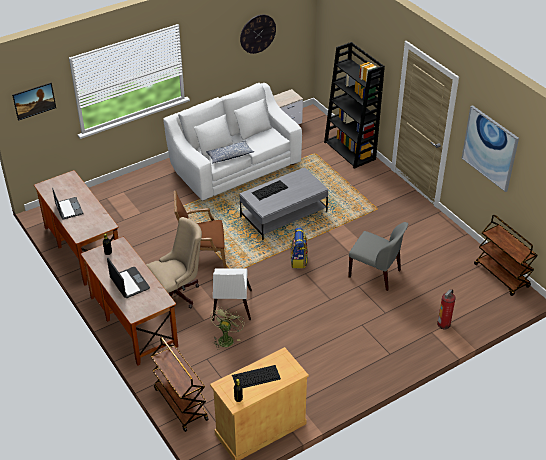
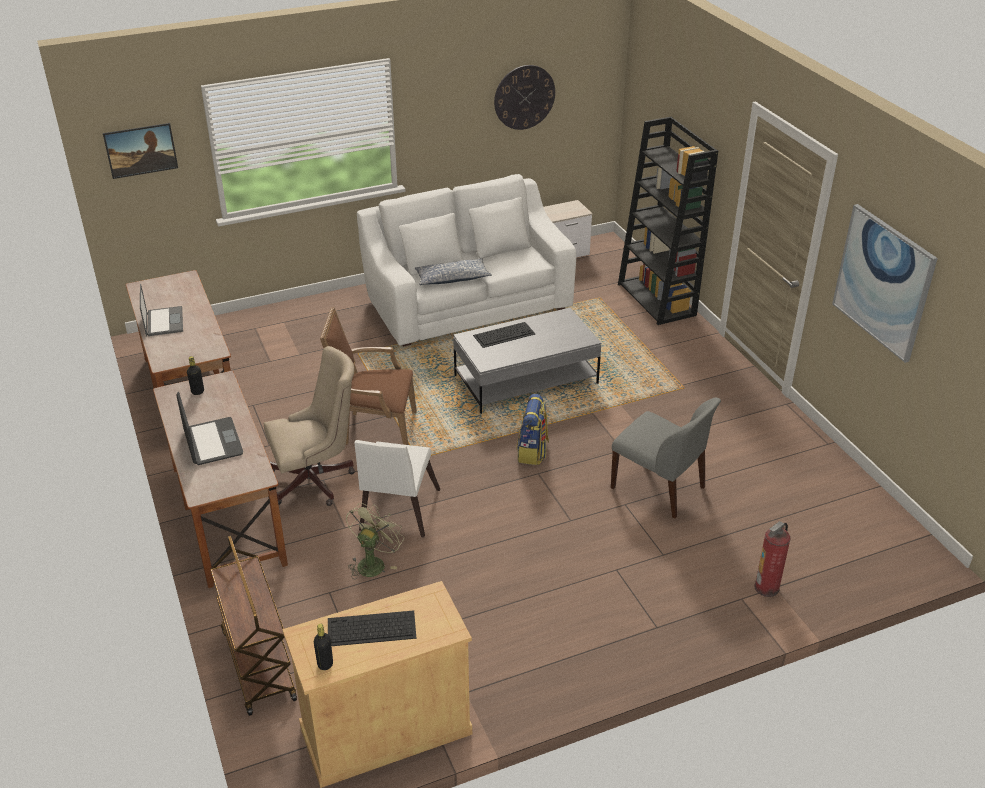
camera: 10 degrees right, 5 degrees down
brown cart [474,215,538,296] -> none

